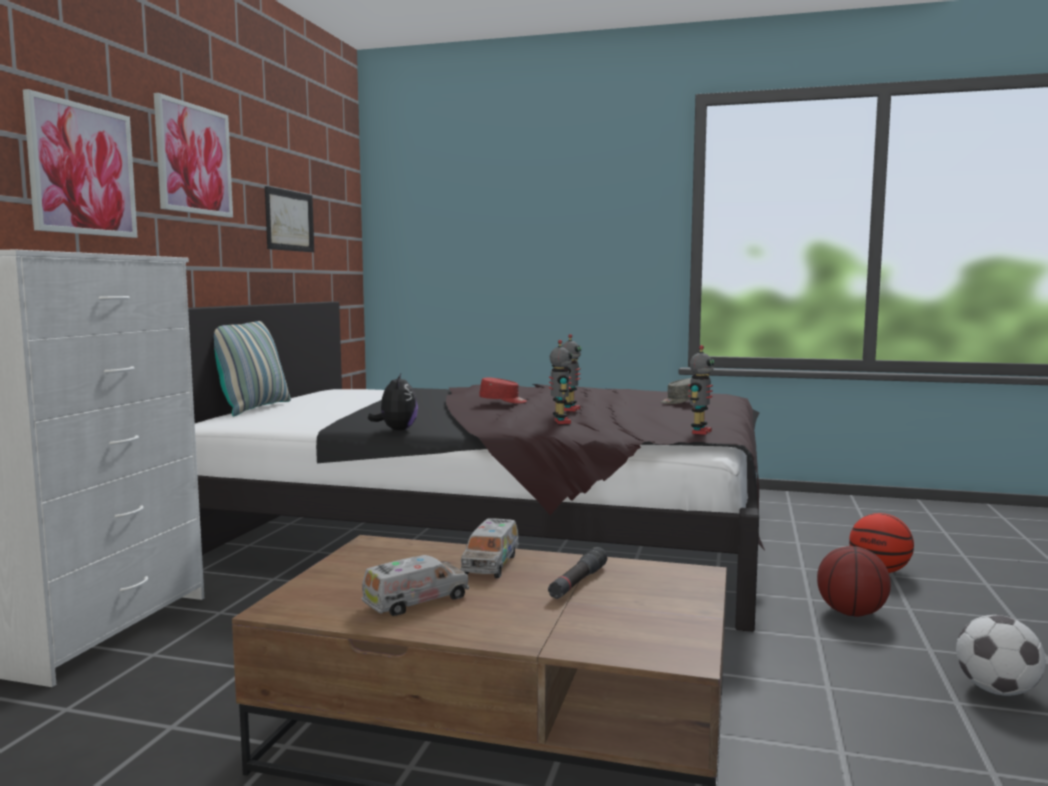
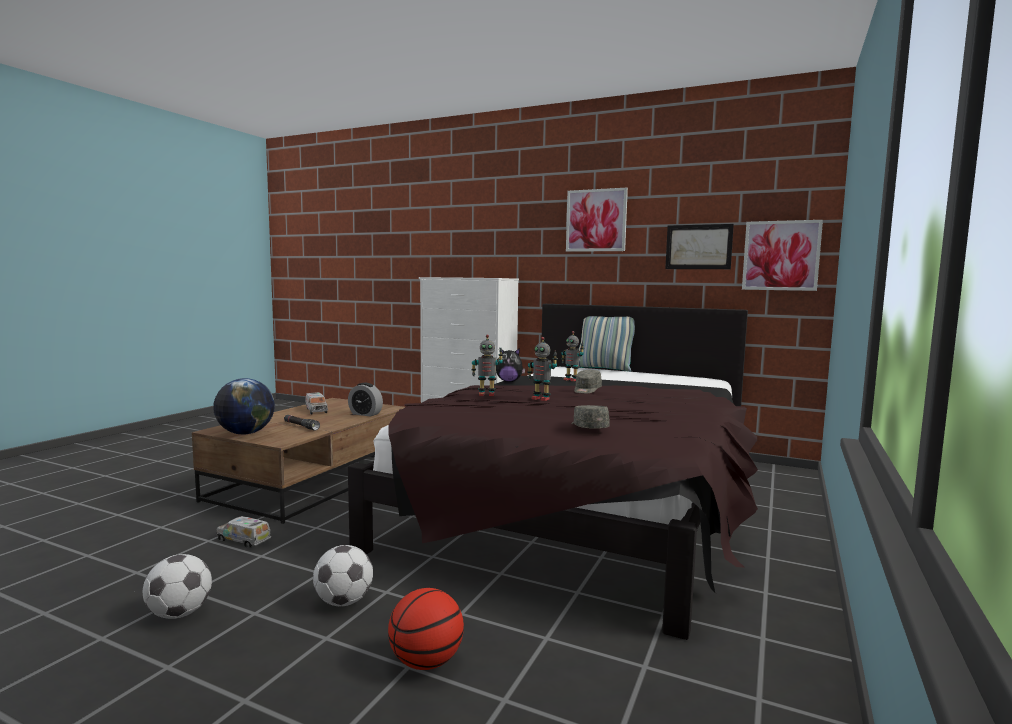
camera: 100 degrees right, 0 degrees up
picture [23,89,138,238] -> picture moved to [742,220,823,291]
toy truck [460,518,519,578] -> toy truck moved to [216,516,271,548]
red cap [479,378,527,403] -> grey cap [574,370,602,394]
toy robot [688,345,714,435] -> toy robot moved to [561,331,585,381]
basketball [817,546,891,617] -> football [313,545,373,607]
none -> globe [213,378,275,434]
none -> alarm clock [348,383,383,417]

